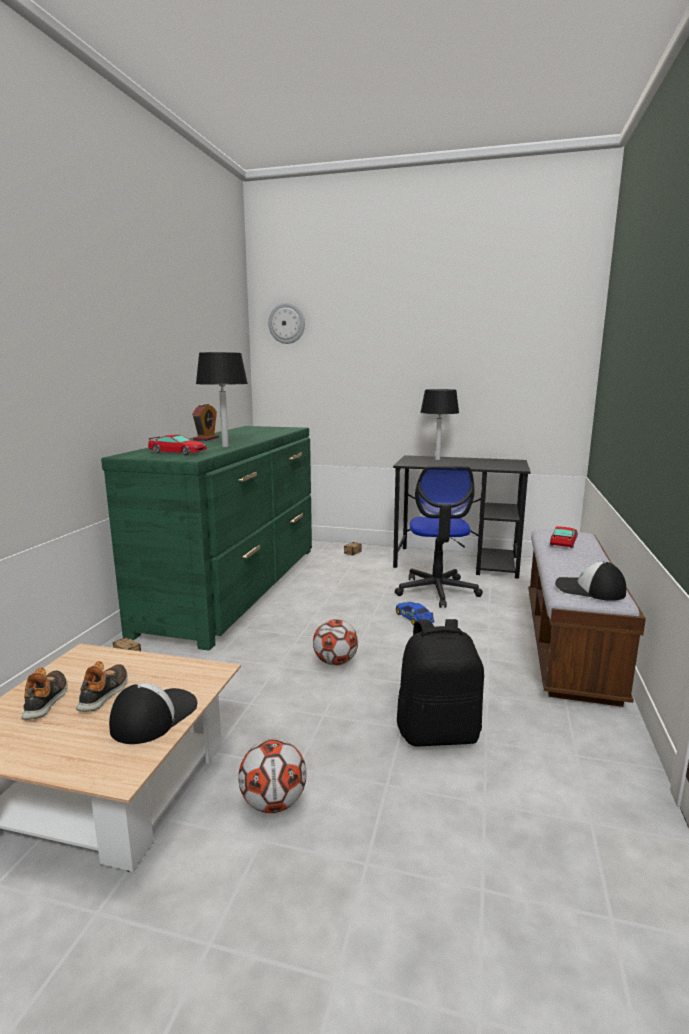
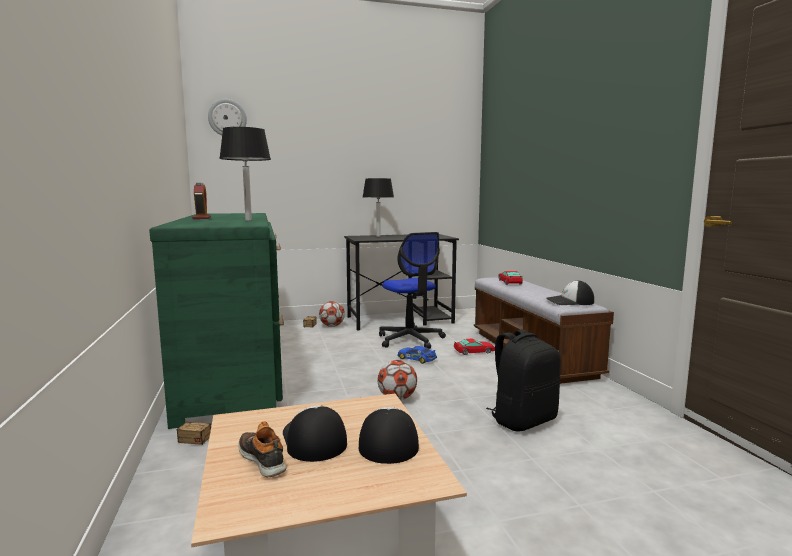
camera: 30 degrees left, 5 degrees down
shoe [76,661,128,712] -> cap [283,405,347,462]
toy car [148,435,207,455] -> toy car moved to [454,338,495,355]
football [238,739,306,813] -> football moved to [319,301,345,327]

